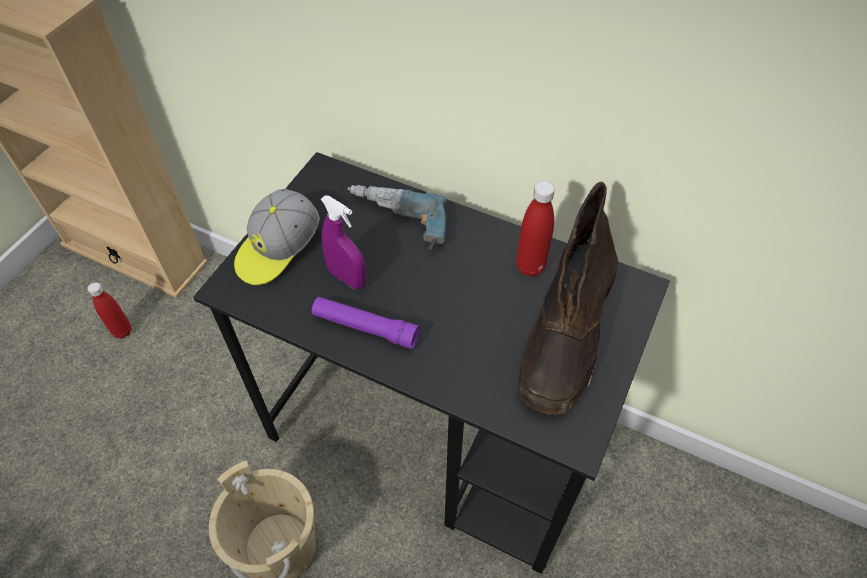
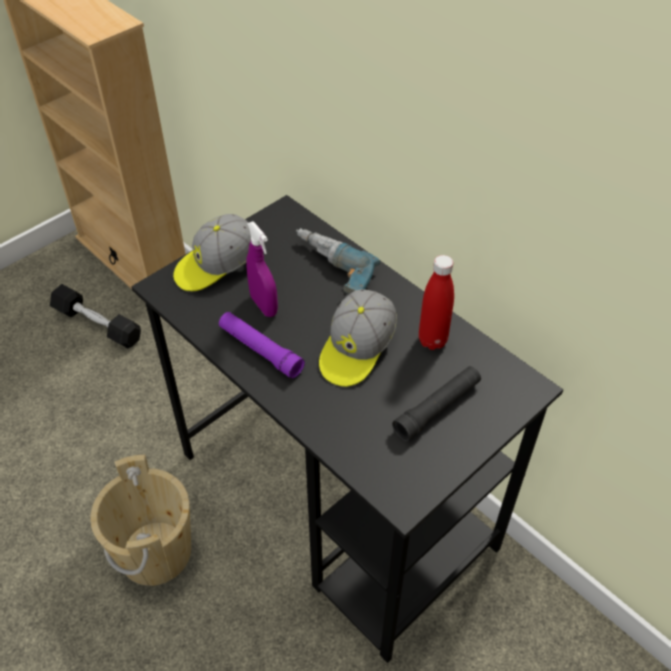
camera: 20 degrees right, 5 degrees down
red bottle [87,282,132,338] -> black dumbbell [50,284,141,348]
brown boot [518,182,618,416] -> black flashlight [392,366,481,441]
none -> cap [319,289,397,387]

